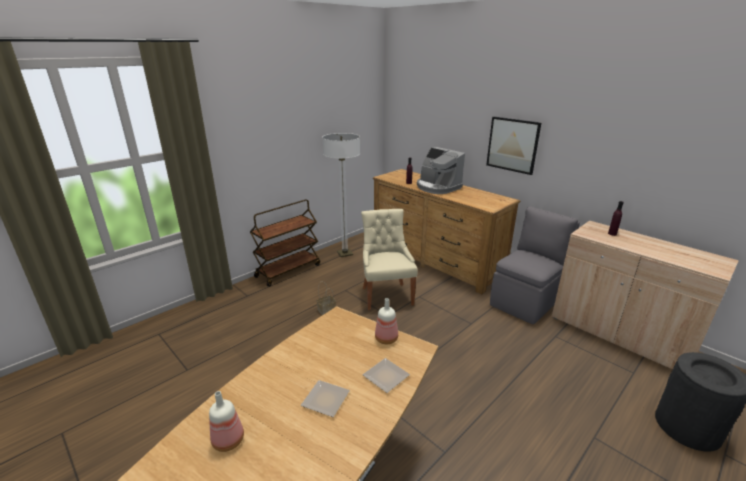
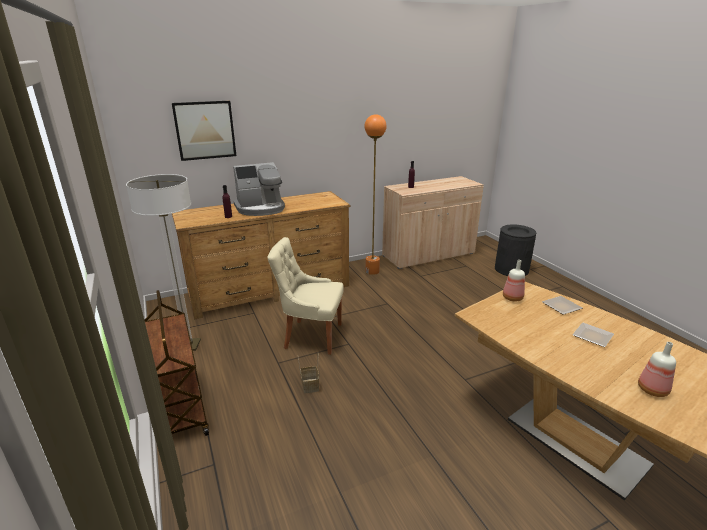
camera: 70 degrees left, 0 degrees up
picture [486,117,541,175] -> picture moved to [172,101,236,161]
grey chair [490,206,580,324] -> orange floor lamp [365,114,387,275]

